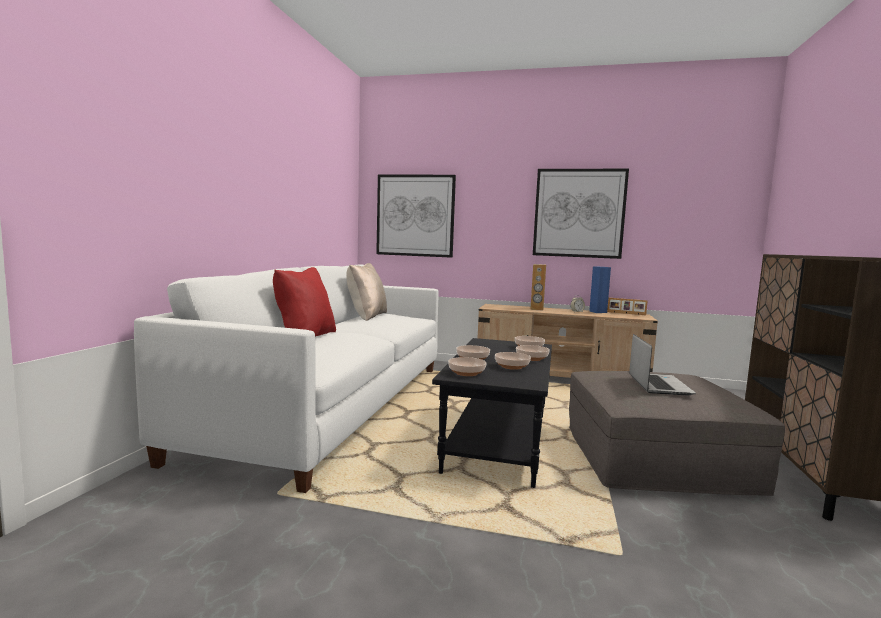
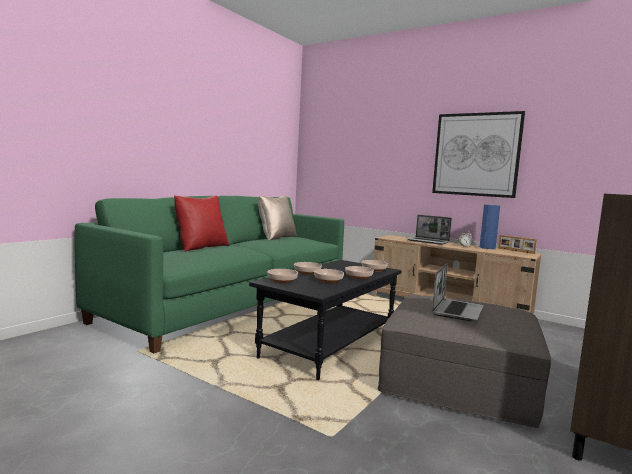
camera: 20 degrees right, 0 degrees up
white sofa [134,264,438,493] -> green sofa [74,196,344,353]
picture [376,175,456,258] -> none
brown speaker [530,264,546,311] -> laptop [407,215,452,245]

